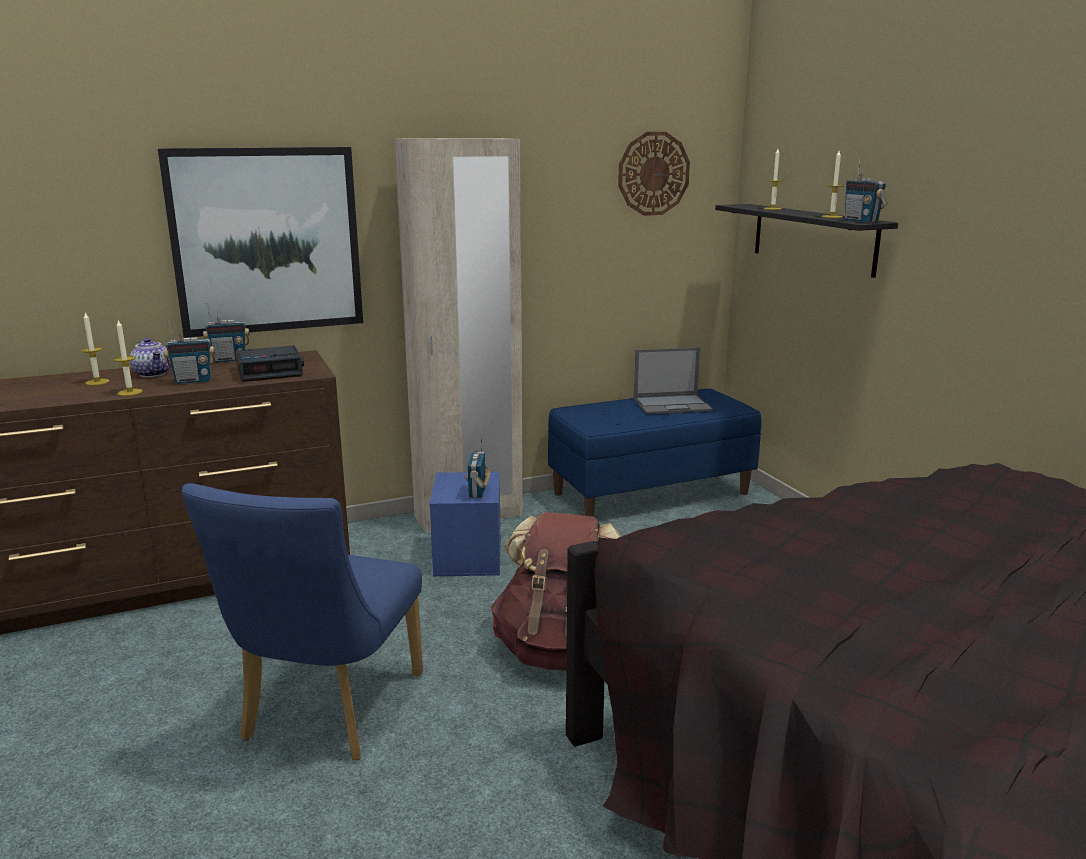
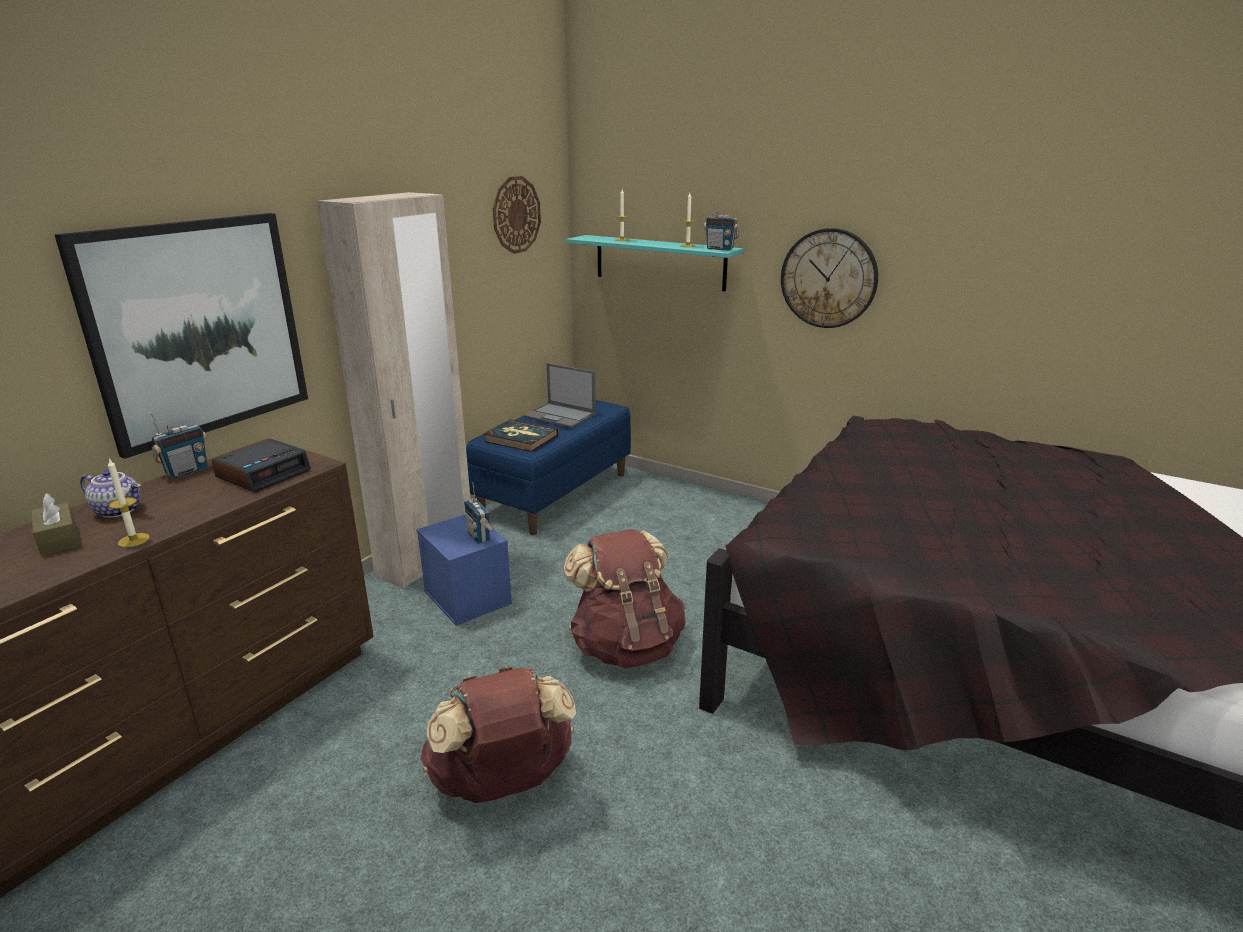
camera: 35 degrees left, 5 degrees up
candle [81,313,109,385] -> brown tissue box [31,493,80,556]
radio [164,319,215,384] -> none
blue chair [181,483,423,760] -> brown backpack [420,666,576,803]
laptop [634,347,713,414] -> laptop turned 75 degrees clockwise [524,363,596,428]
black shelf [715,204,898,278] -> turquoise shelf [566,235,743,291]
none -> book [483,419,558,452]
none -> wall clock [781,228,878,328]

